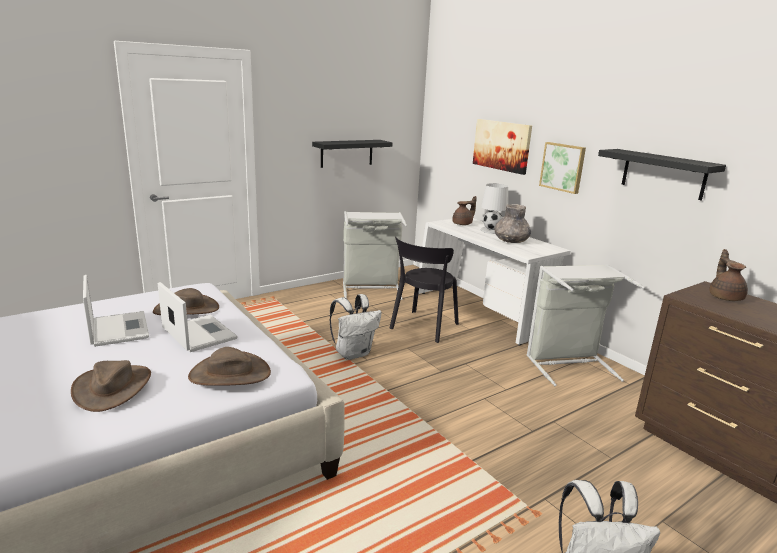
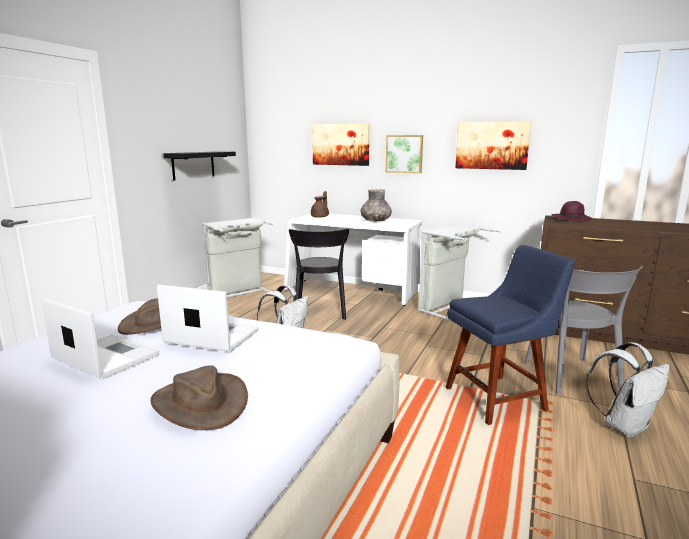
camera: 30 degrees left, 5 degrees down
brown hat [188,347,271,386] -> none
white table lamp [481,183,508,234] -> none
black shelf [598,149,726,200] -> picture [455,122,531,170]
brown teapot [709,249,748,301] -> purple hat [552,201,593,223]
none -> blue chair [445,245,575,425]
none -> grey chair [524,266,643,395]

